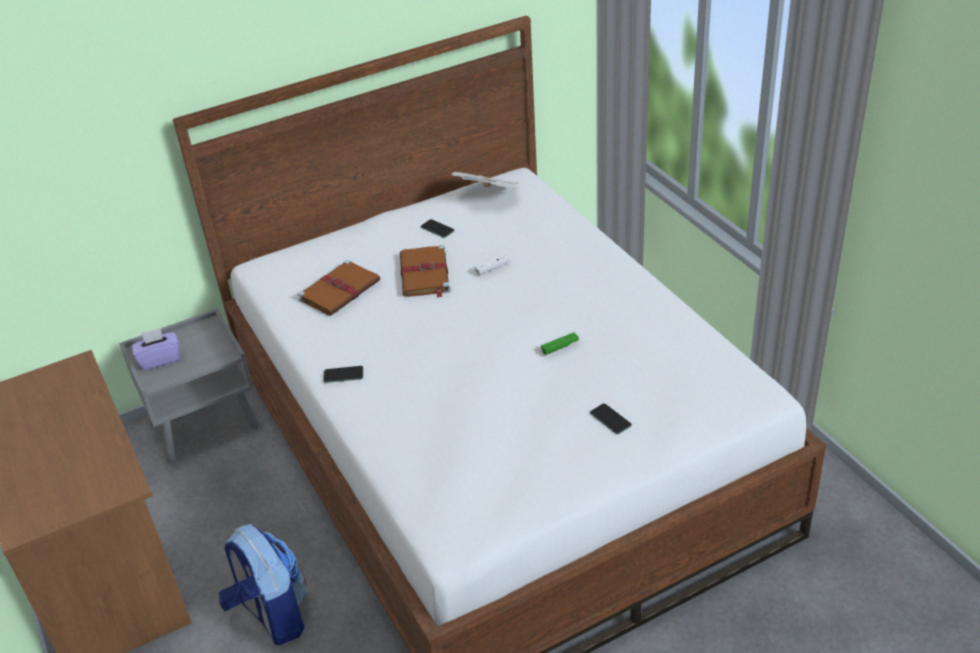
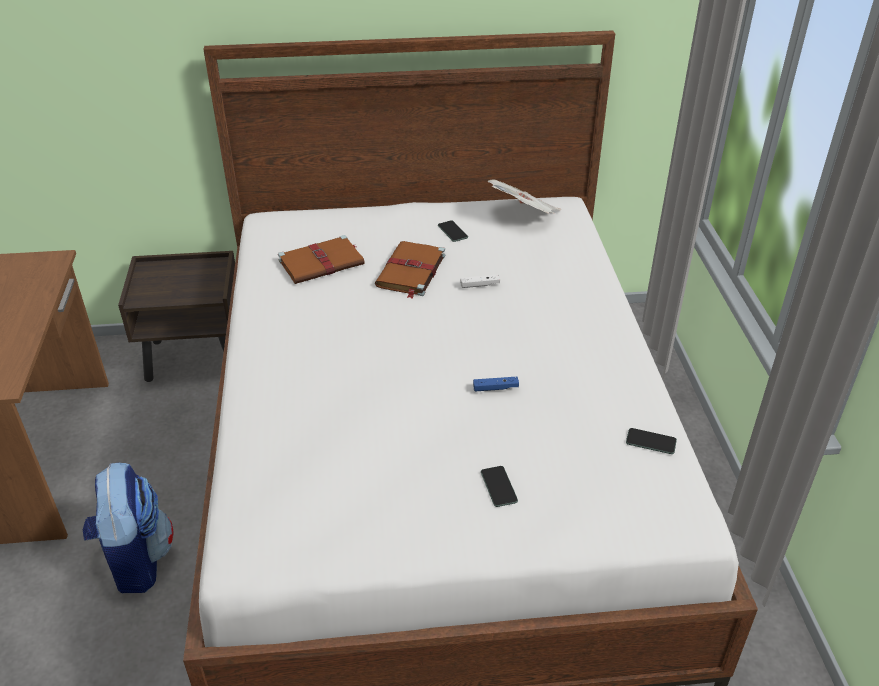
camera: 20 degrees right, 0 degrees up
grey nightstand [119,308,259,463] -> brown nightstand [118,251,235,382]
purple tissue box [132,328,180,371] -> none
phone [324,366,363,383] -> phone moved to [626,428,677,454]
green game controller [541,332,579,355] -> blue game controller [473,377,519,391]

